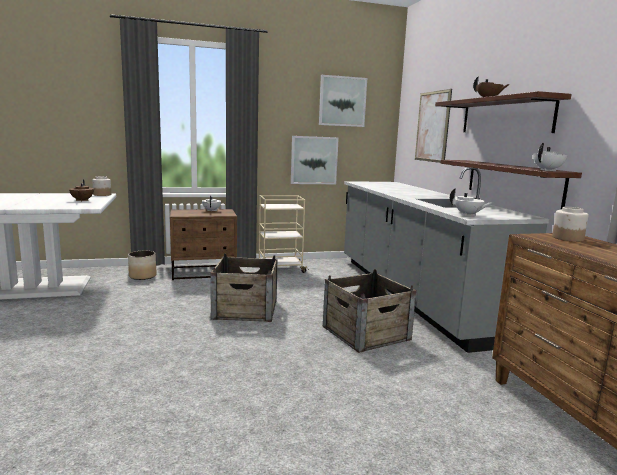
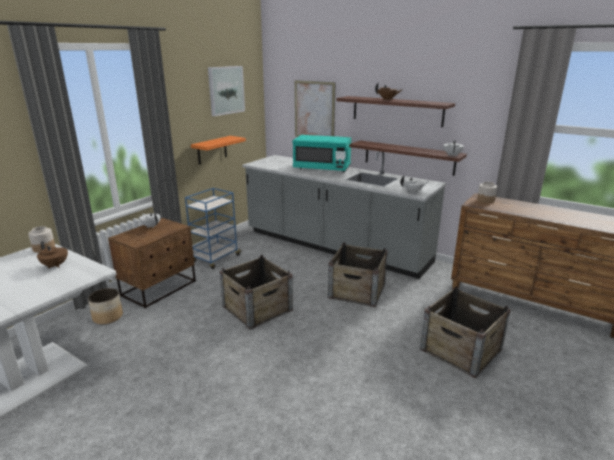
camera: 40 degrees left, 10 degrees up
beige cart [259,195,309,273] -> blue cart [185,188,242,269]
picture [291,136,339,184] -> orange shelf [191,136,246,165]
none -> turquoise microwave [292,135,351,172]
none -> crate [420,286,511,378]

